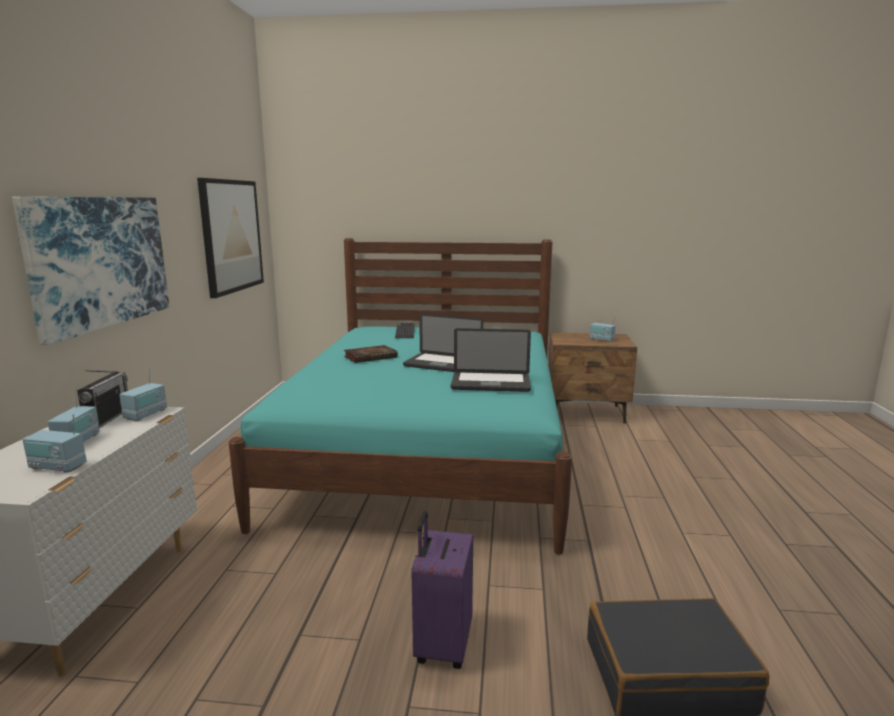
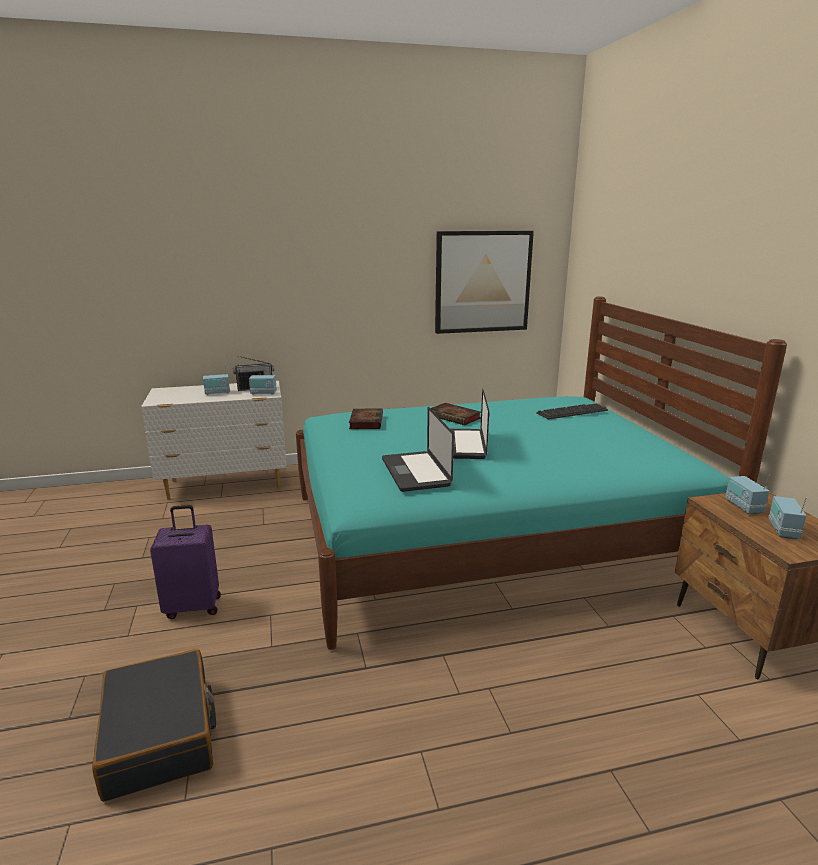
camera: 70 degrees right, 5 degrees up
picture [12,197,169,345] -> none
radio [22,414,87,473] -> radio moved to [725,475,770,514]
none -> book [349,408,383,429]

